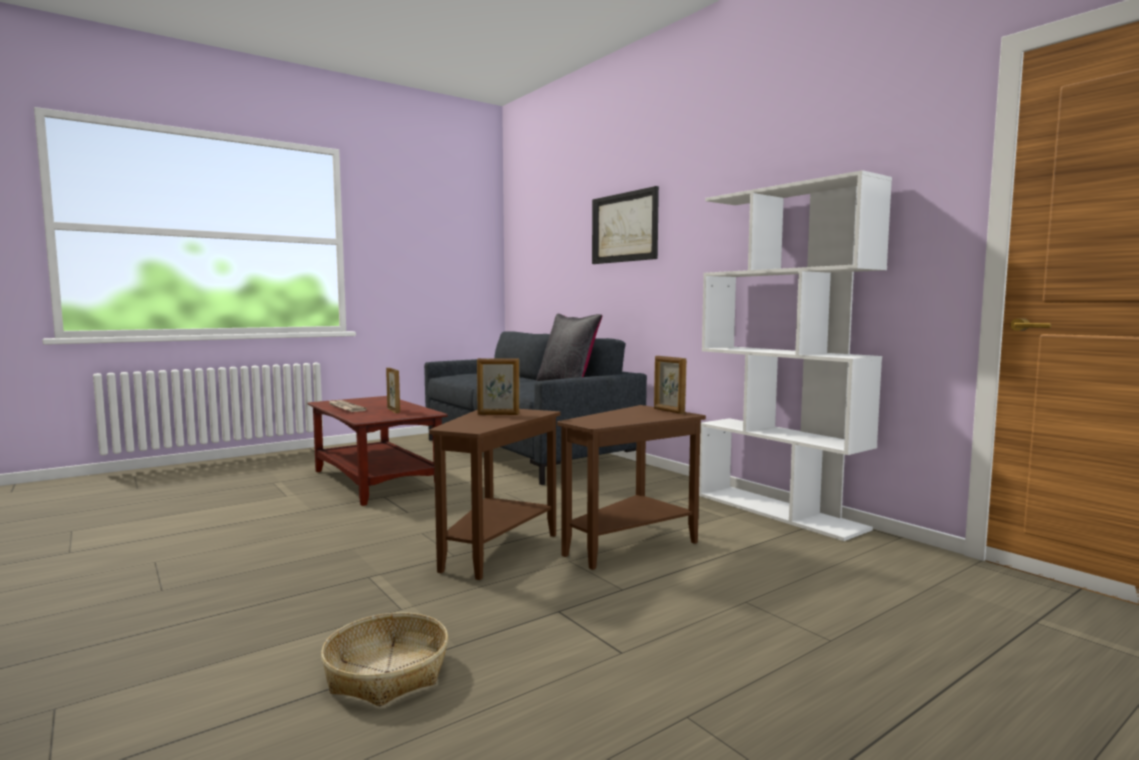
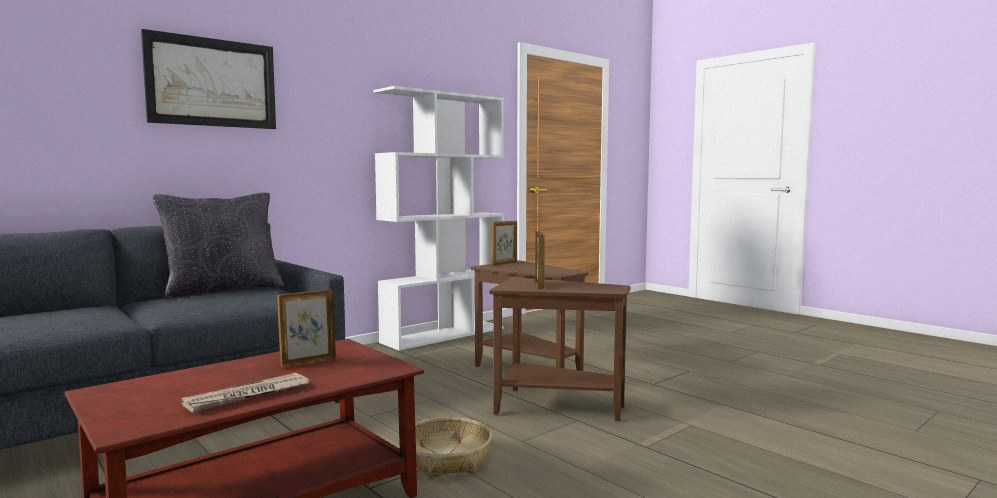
camera: 95 degrees left, 0 degrees up
basket [321,612,448,706] -> basket moved to [415,417,492,478]

